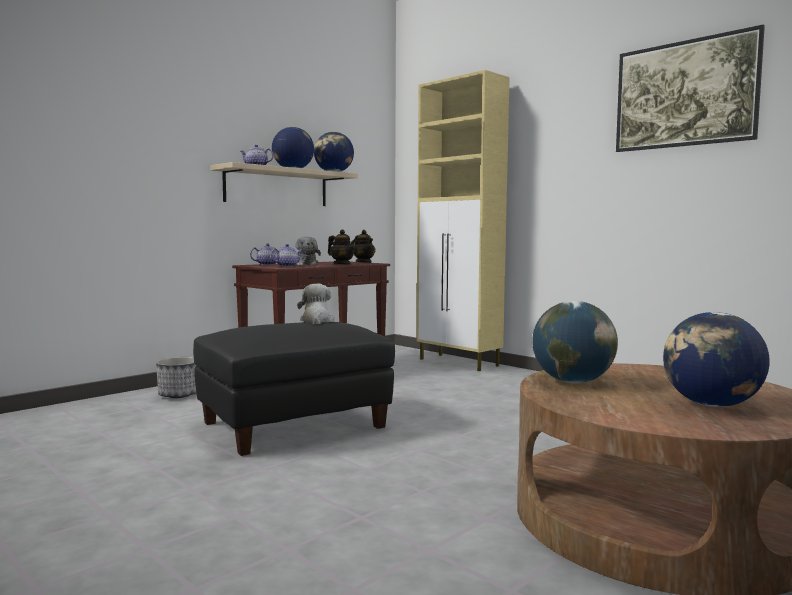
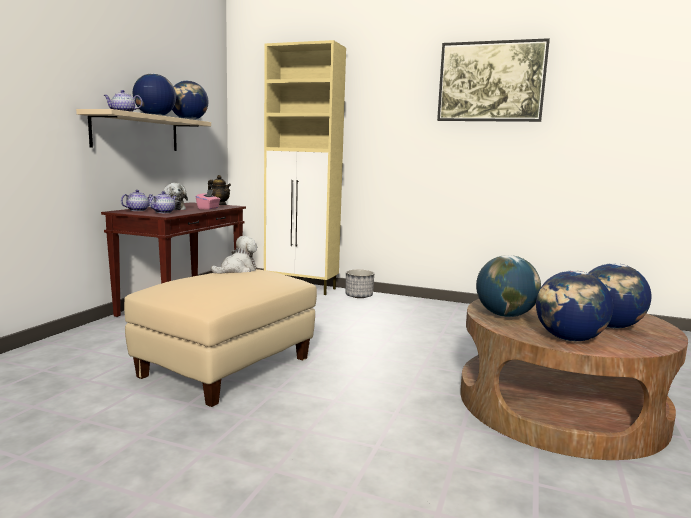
camera: 25 degrees left, 5 degrees up
planter [156,357,197,398] -> planter moved to [346,269,374,298]
black ottoman [193,322,395,456] -> beige ottoman [124,269,317,407]
plush toy [297,284,335,324] -> plush toy turned 75 degrees clockwise [211,236,257,274]
teapot [328,230,357,265] -> pink tissue box [196,190,221,210]
none -> globe [536,270,613,342]

